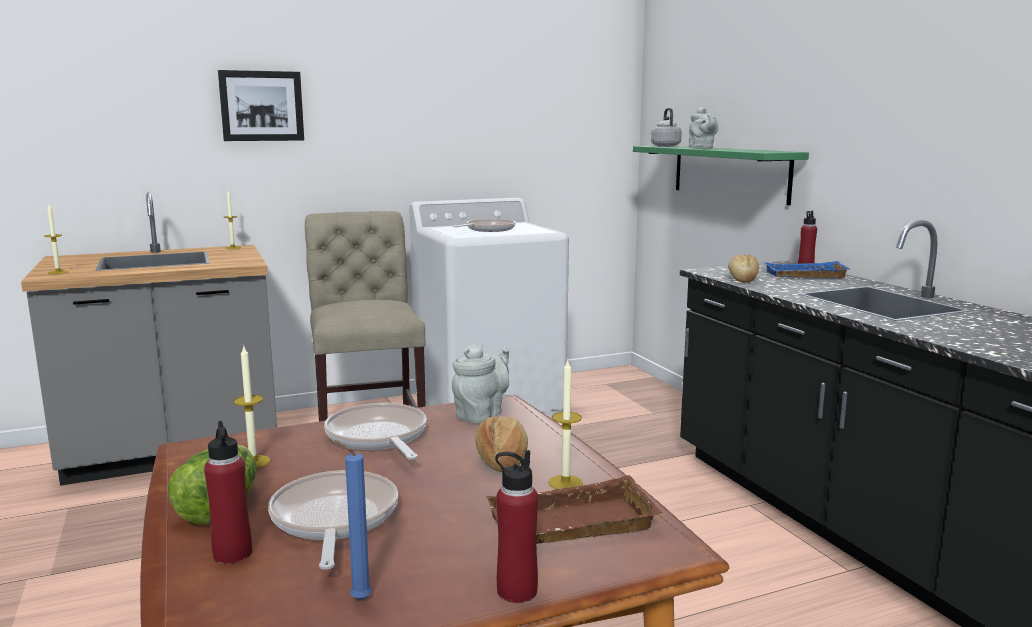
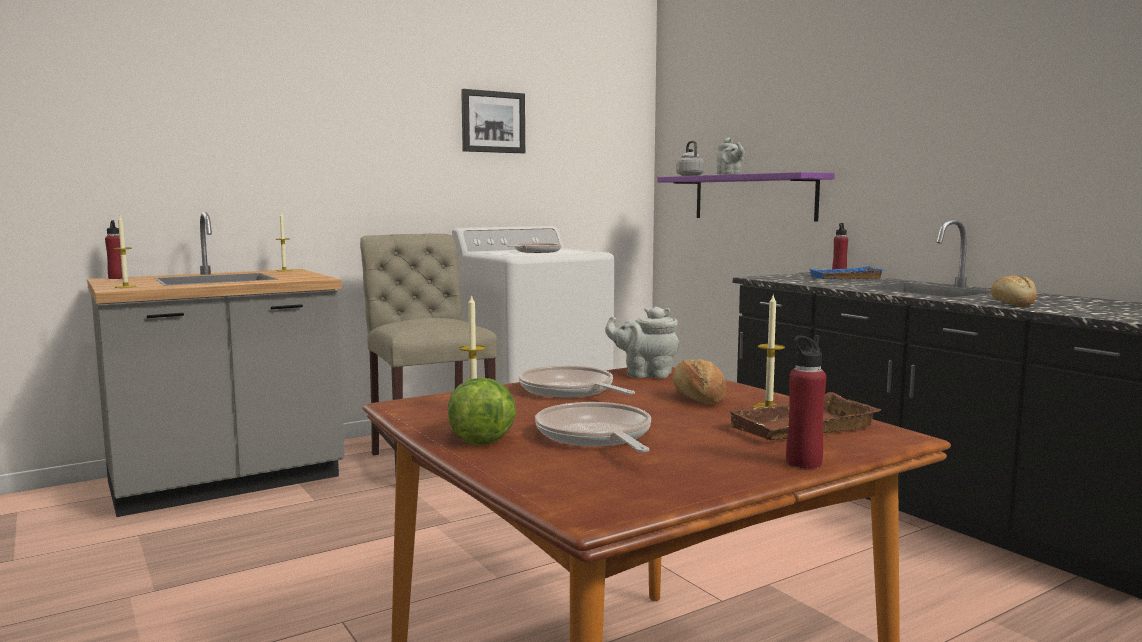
camera: 10 degrees left, 5 degrees down
red bottle [204,421,252,564] -> red bottle moved to [105,220,122,279]
picture [218,70,304,141] -> picture moved to [461,89,525,153]
blue candle [334,440,372,600] -> none
grey teapot [452,344,510,423] -> grey teapot turned 105 degrees counterclockwise [605,306,680,379]
green shelf [633,146,809,205] -> purple shelf [657,172,835,222]
bread [728,254,759,283] -> bread moved to [991,275,1037,307]

